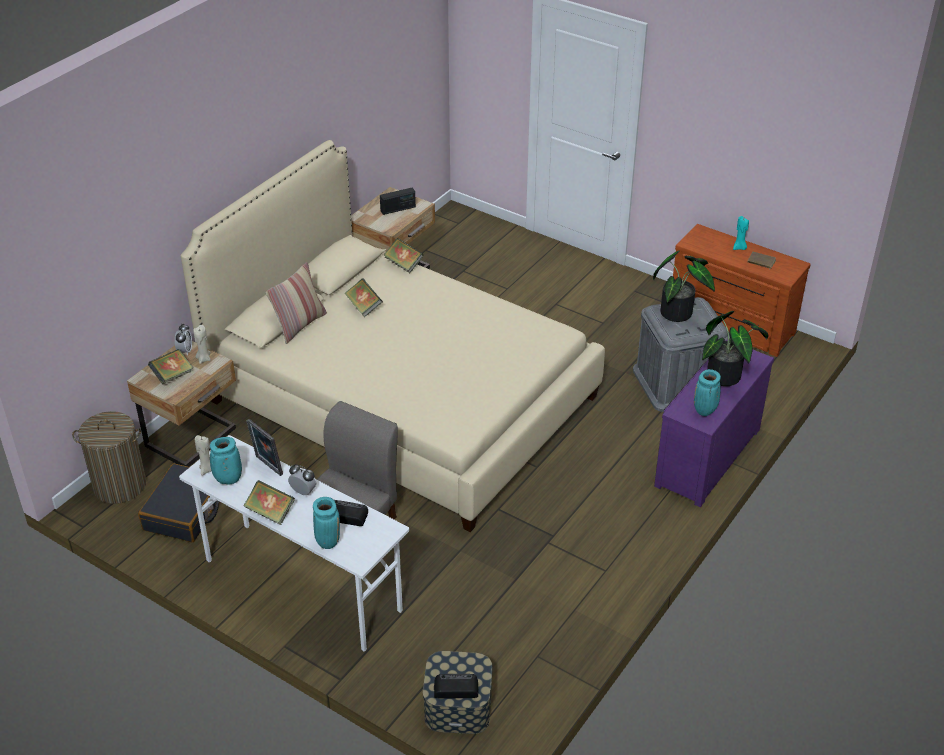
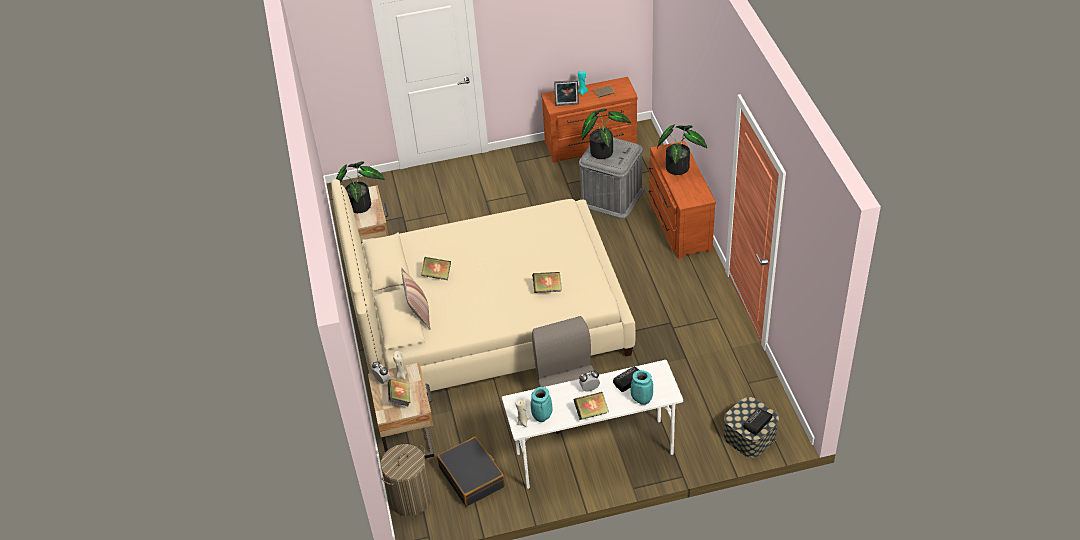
camera: 45 degrees left, 5 degrees up
picture frame [246,419,283,476] -> picture frame moved to [554,80,579,106]
radio [380,188,416,215] -> potted plant [336,161,385,213]
book [384,238,424,273] -> book moved to [532,272,562,293]
purple dresser [654,340,774,507] -> brown dresser [649,141,716,259]
turquoise vase [694,369,721,416] -> none

